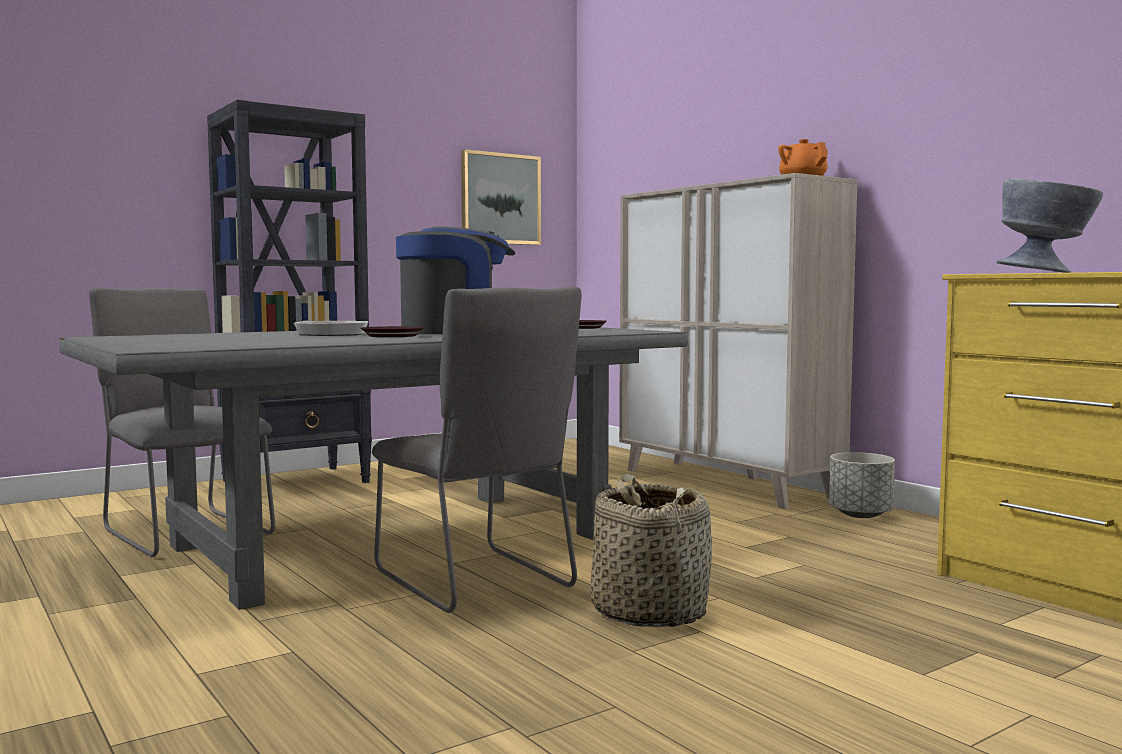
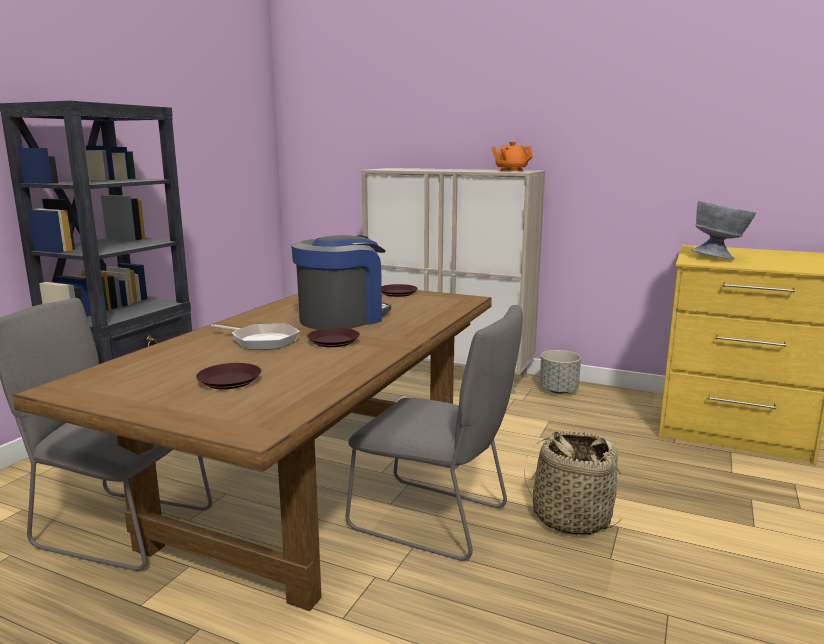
camera: 30 degrees left, 10 degrees up
grey dining table [59,327,688,610] -> brown dining table [13,290,492,611]
picture [461,149,541,245] -> none
none -> brown plate [196,363,261,389]

